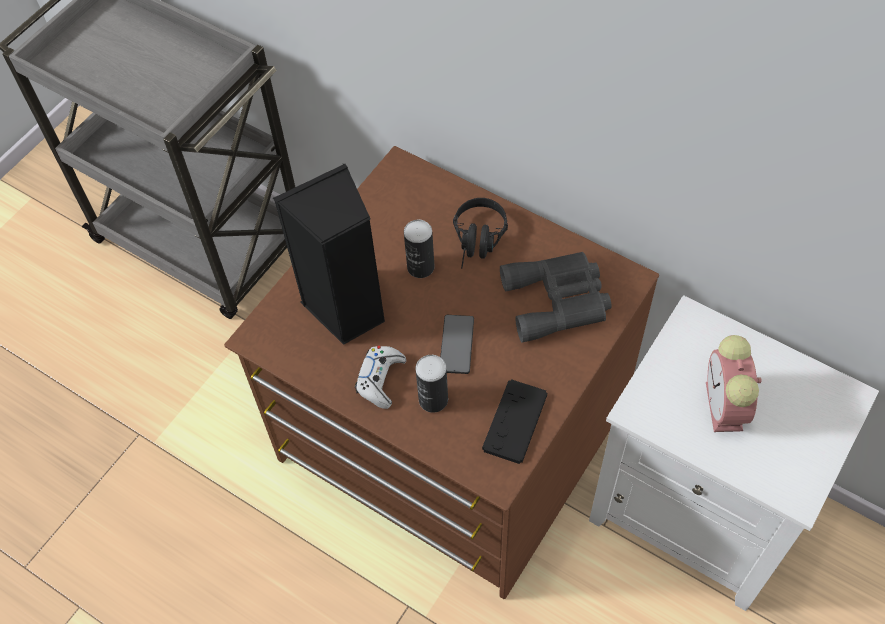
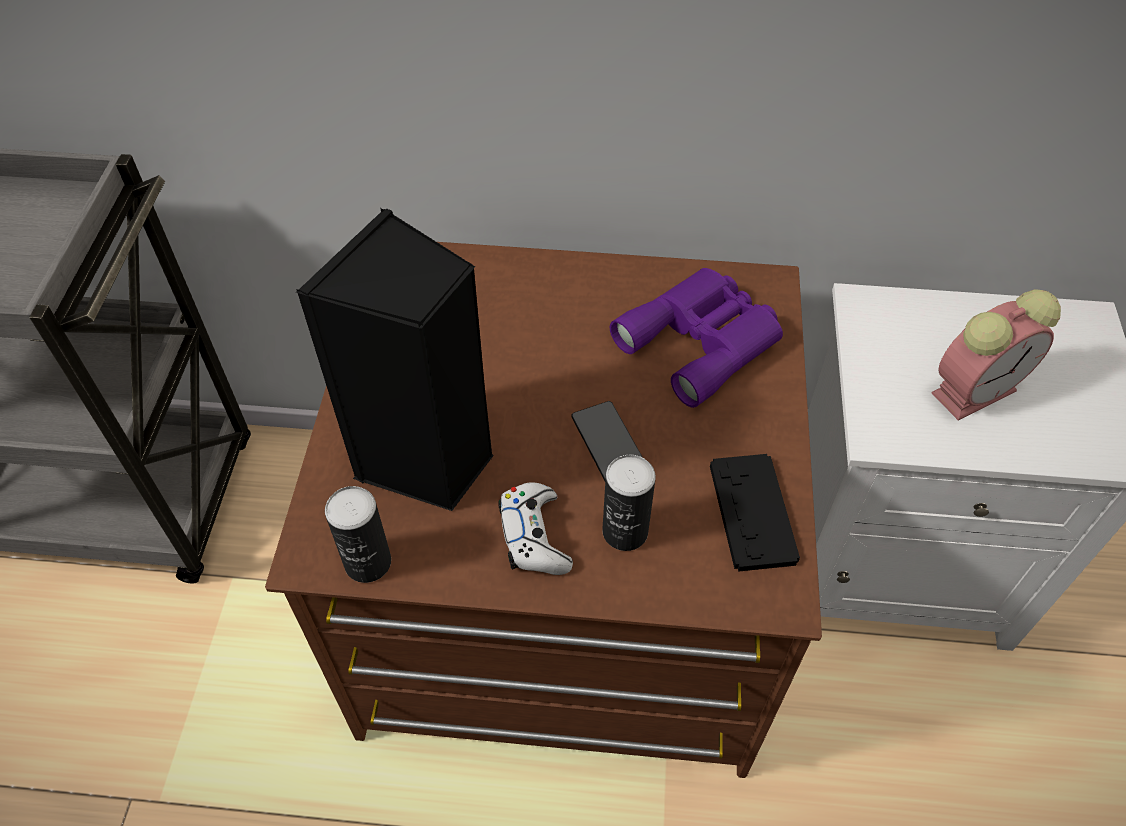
camera: 30 degrees left, 5 degrees down
can [404,219,434,278] -> can moved to [325,486,391,583]
black headphones [453,198,508,268] -> none
grey binoculars [500,252,611,342] -> purple binoculars [610,268,783,408]
alarm clock [706,335,762,432] -> alarm clock turned 90 degrees counterclockwise [932,289,1061,420]

